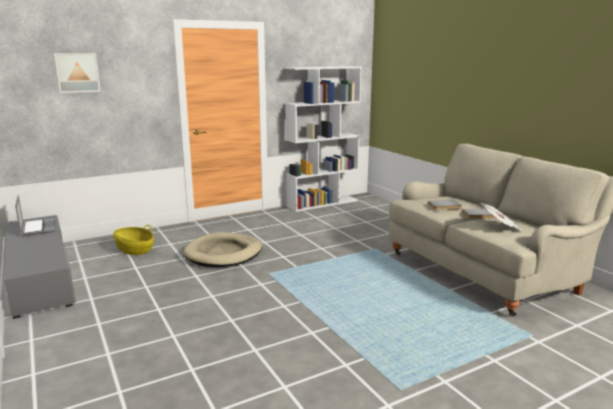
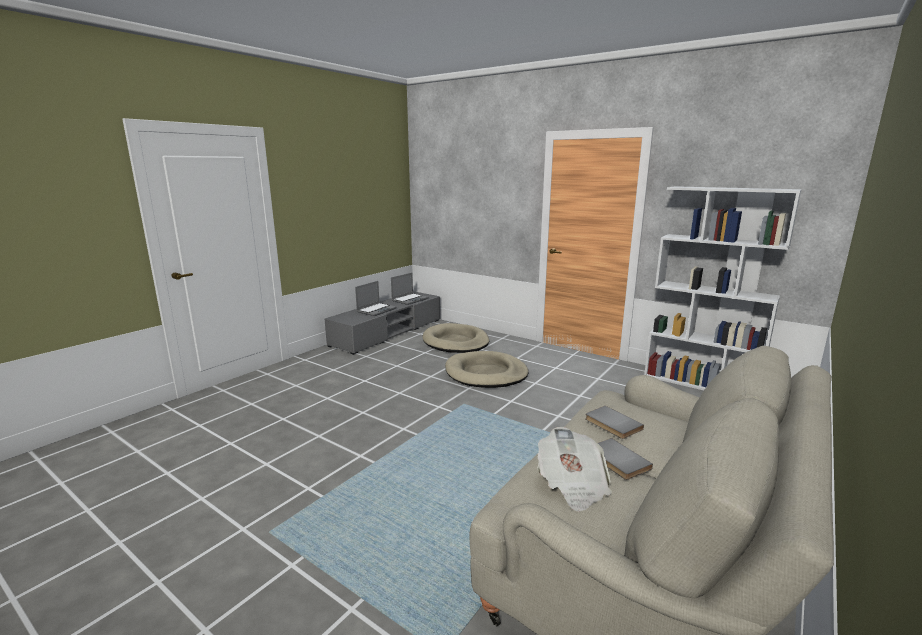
camera: 65 degrees right, 0 degrees up
picture [54,53,101,93] -> none
basket [113,225,154,255] -> beige dog bed [422,323,489,353]
none -> laptop [355,281,397,316]

